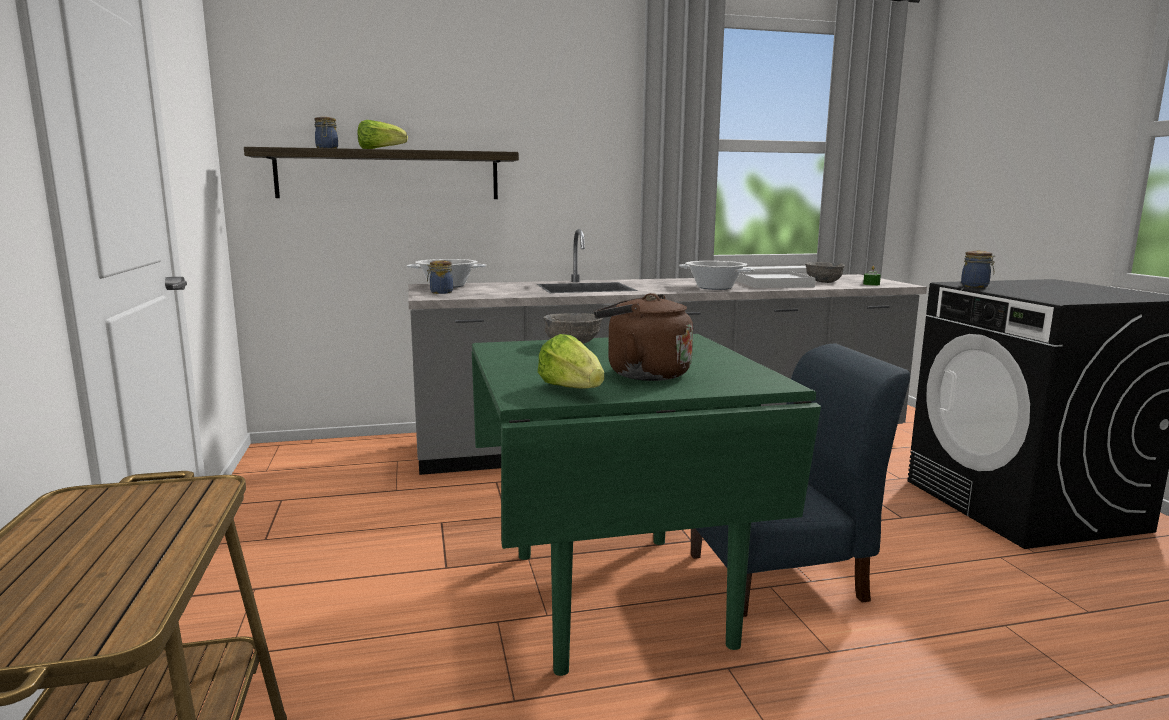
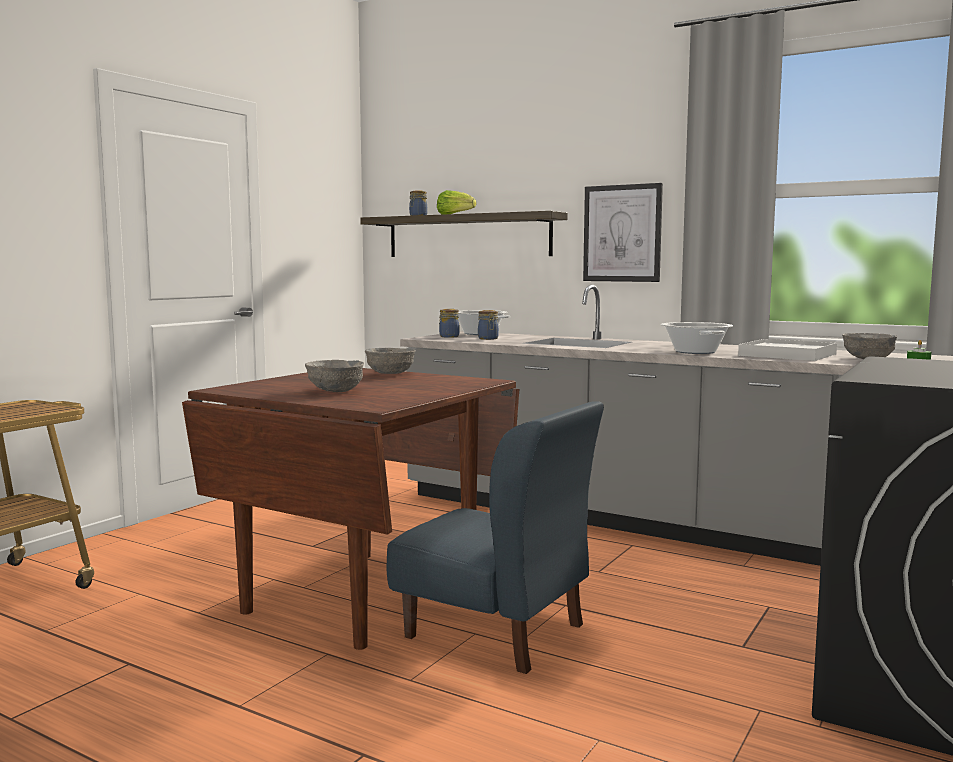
camera: 45 degrees right, 5 degrees down
green dining table [472,334,821,676] -> brown dining table [182,368,519,650]
lettuce [538,334,604,389] -> none
brown kettle [594,293,693,381] -> grey bowl [305,360,364,392]
jar [961,251,996,288] -> jar moved to [478,310,499,340]
none -> picture [583,183,663,282]

